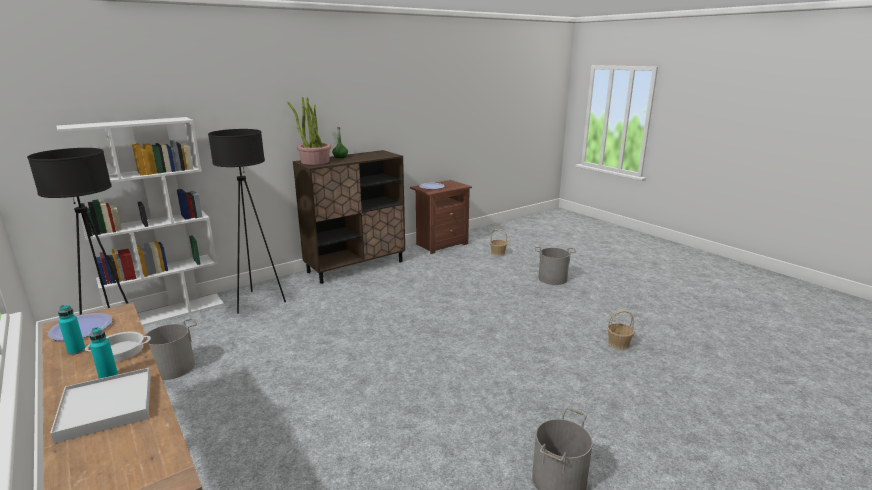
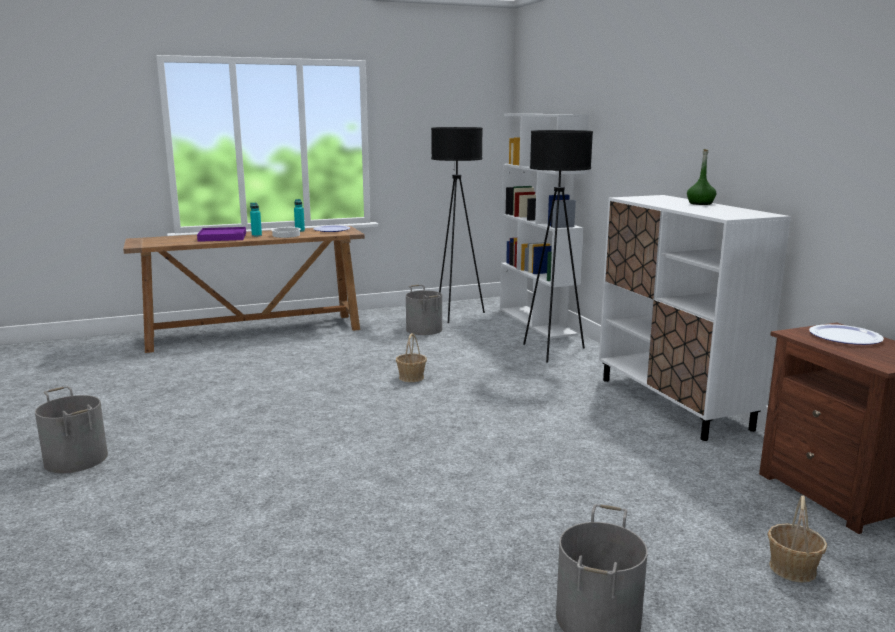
camera: 105 degrees right, 5 degrees down
white tray [50,368,151,443] -> purple tray [197,227,246,242]
potted plant [287,97,331,165] -> none
brown cabinet [293,150,405,284] -> white cabinet [599,195,791,441]
basket [607,310,635,350] -> basket moved to [396,333,427,382]

